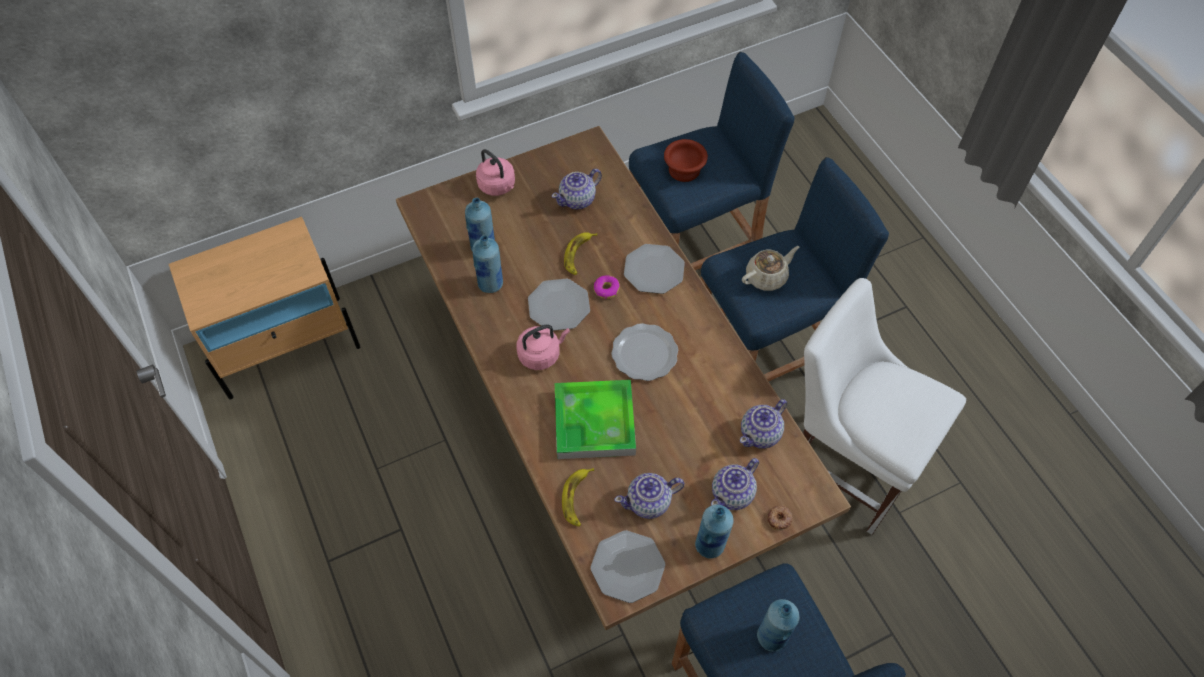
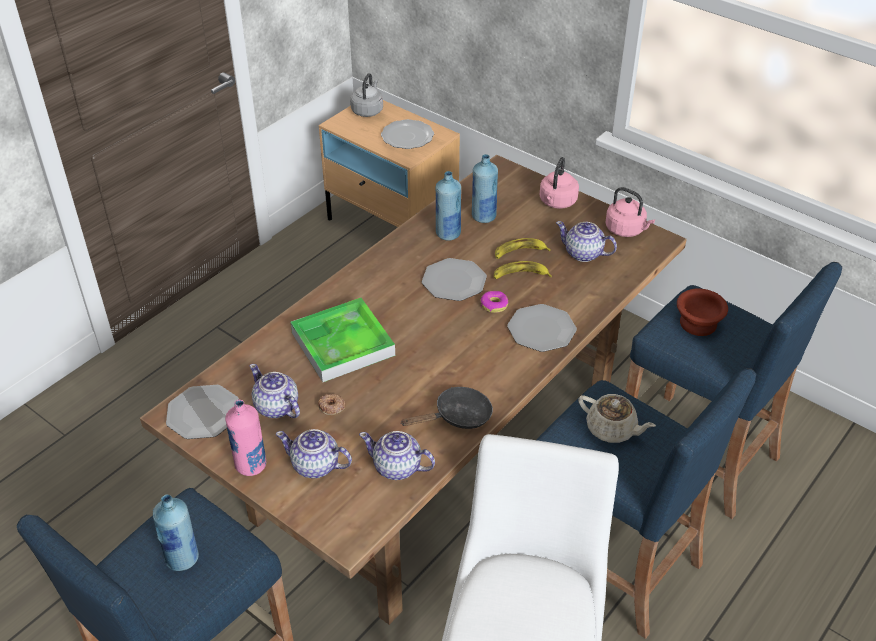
camera: 65 degrees right, 15 degrees down
pink kettle [517,324,570,370] -> pink kettle moved to [606,187,655,237]
banana [562,468,594,527] -> banana moved to [495,238,551,259]
plate [611,323,678,381] -> plate moved to [381,119,434,149]
blue bottle [695,505,734,558] -> pink bottle [225,400,266,476]
donut [767,505,793,531] -> donut moved to [318,394,345,415]
none -> grey kettle [350,73,383,117]
none -> black frying pan [400,387,493,429]

